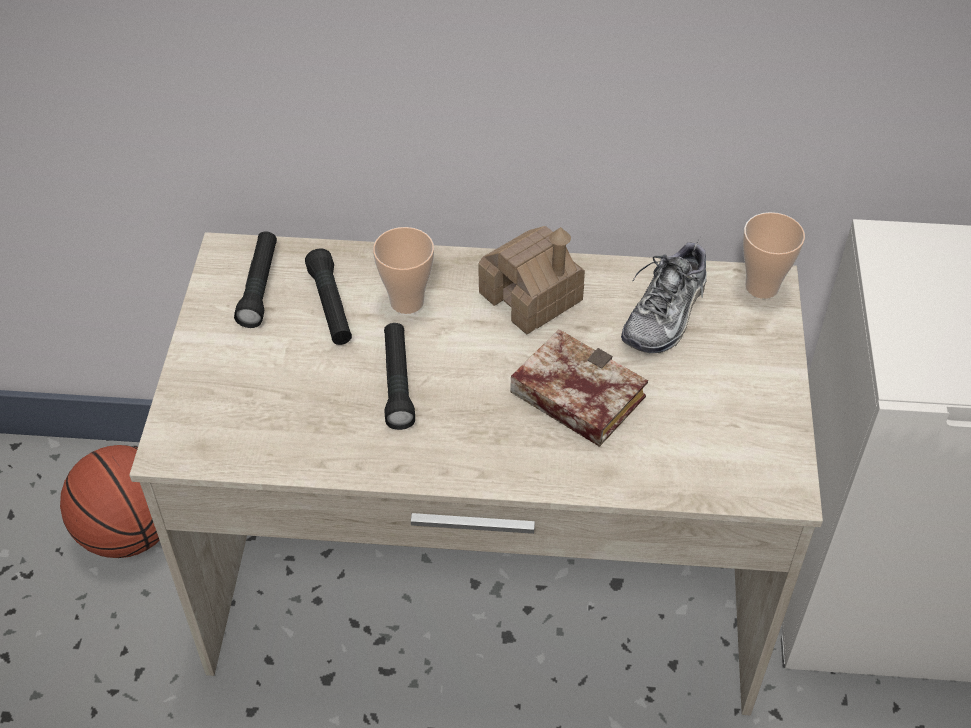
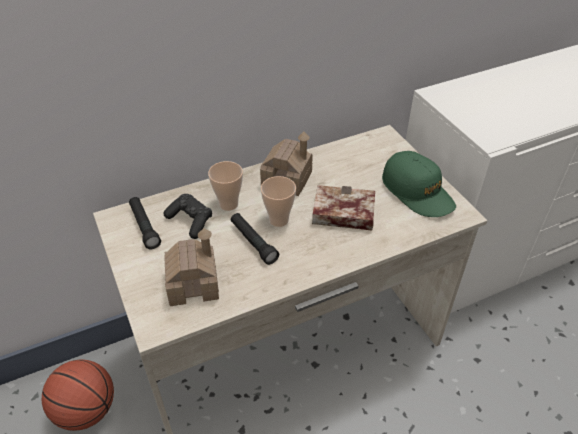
camera: 30 degrees left, 5 degrees down
black flashlight [305,248,352,345] -> black game controller [164,194,212,239]
shoe [621,238,707,353] -> none
cup [743,212,805,299] -> cup moved to [261,176,296,227]
none -> toy house [164,228,219,306]
none -> green cap [382,151,456,217]

